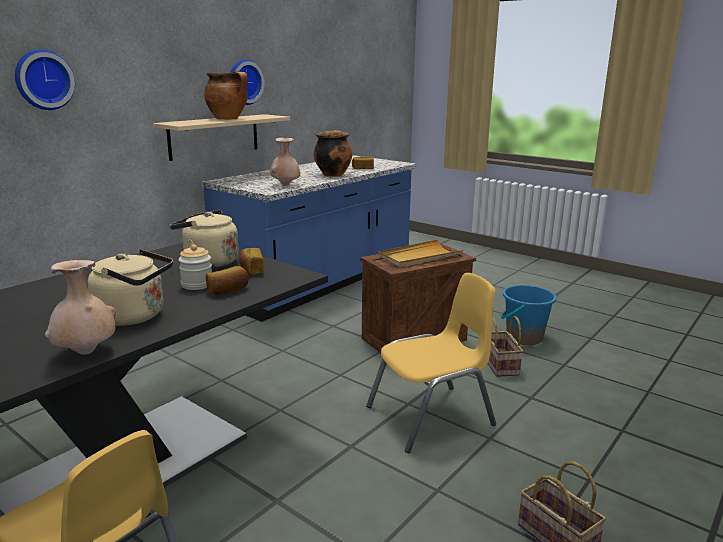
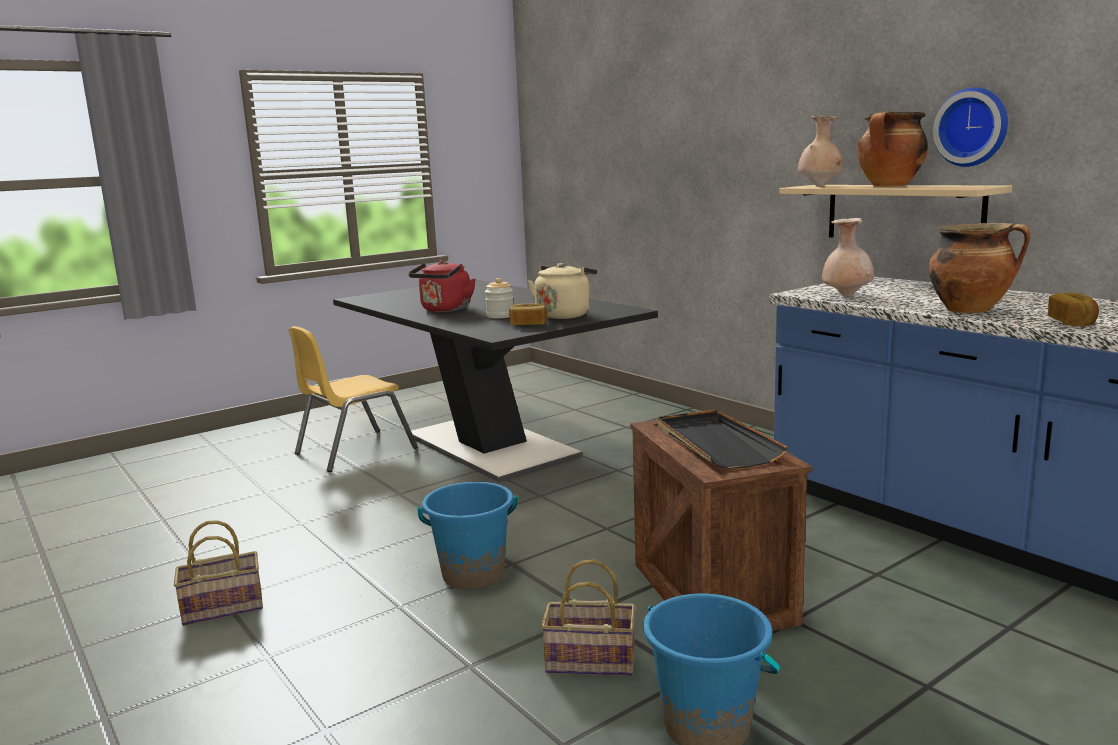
camera: 105 degrees right, 5 degrees down
wall clock [15,49,75,110] -> none
beige vase [45,260,116,355] -> beige vase moved to [798,116,844,187]
beige kettle [88,249,173,326] -> red kettle [408,260,476,312]
bread [206,266,249,295] -> none
yellow chair [366,273,496,453] -> blue bucket [417,482,518,589]
beige tray [379,239,463,268] -> black tray [658,410,788,469]

